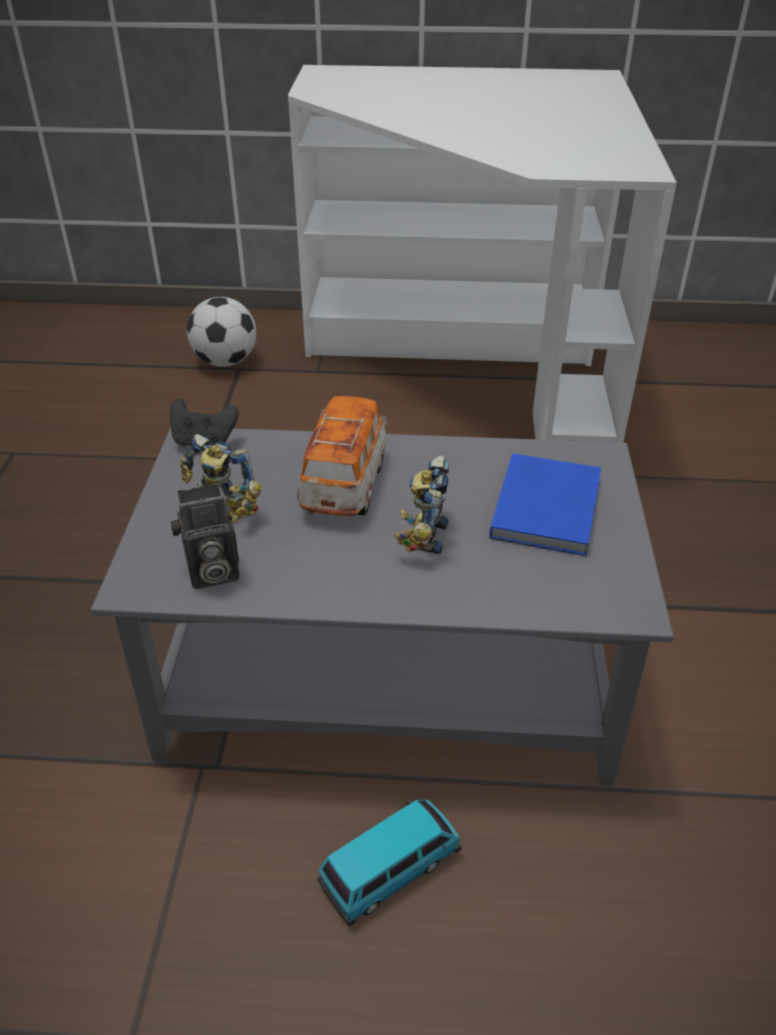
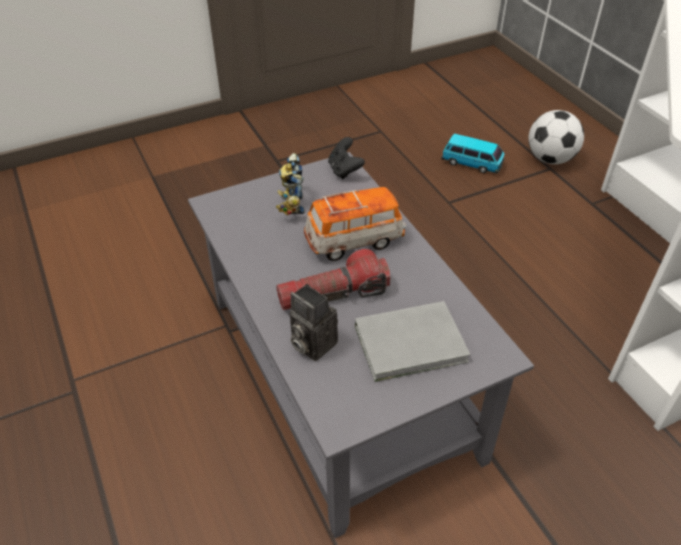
camera: 60 degrees right, 5 degrees up
camera [171,483,240,589] -> camera moved to [290,284,338,361]
toy car [317,799,461,926] -> toy car moved to [441,134,505,174]
toy robot [394,455,449,554] -> flashlight [276,249,390,310]
blue book [489,453,601,556] -> grey book [355,301,470,382]

